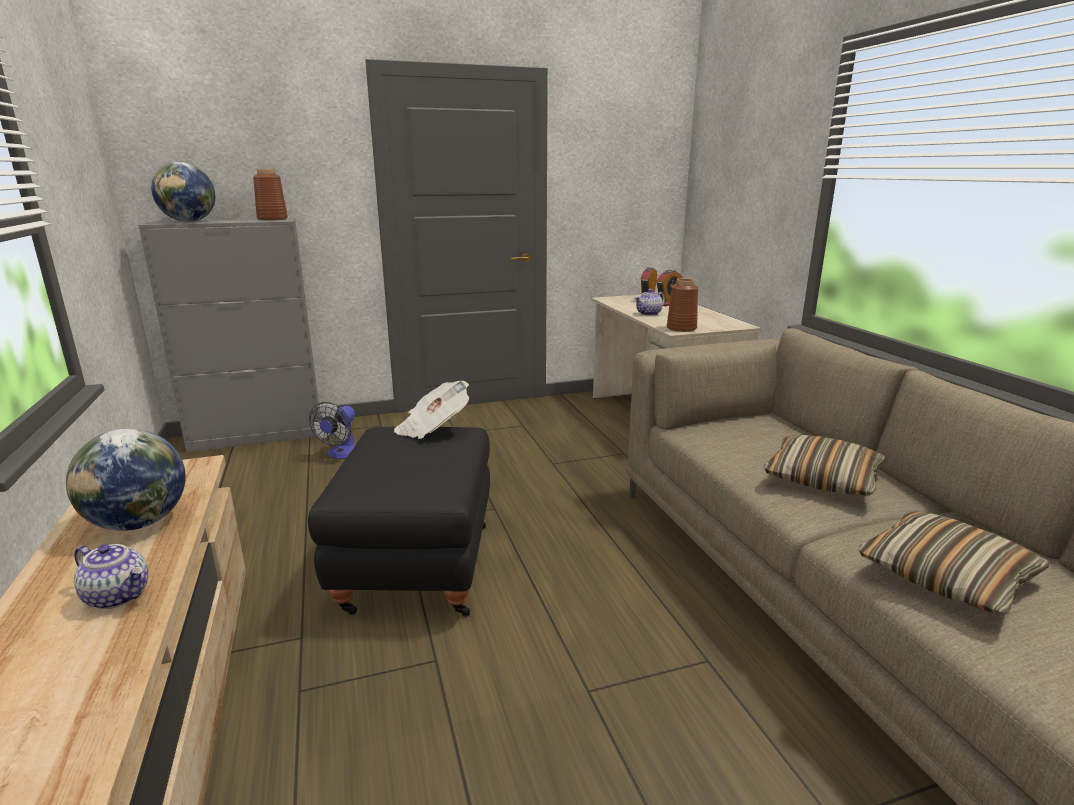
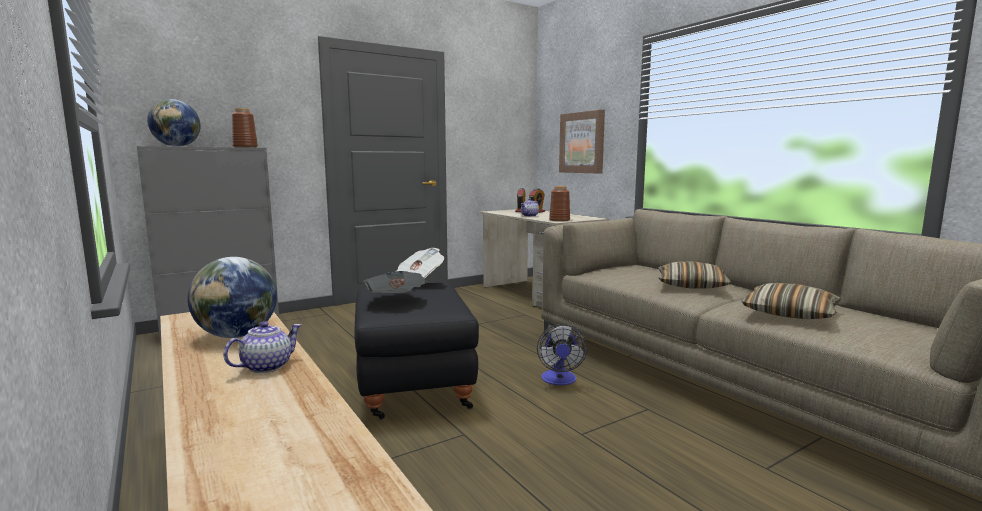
camera: 15 degrees left, 10 degrees down
teapot [74,544,148,609] -> teapot turned 60 degrees counterclockwise [223,321,302,373]
fan [309,402,356,459] -> fan moved to [537,324,588,385]
none -> newspaper [363,271,427,293]
none -> picture [559,110,605,174]

